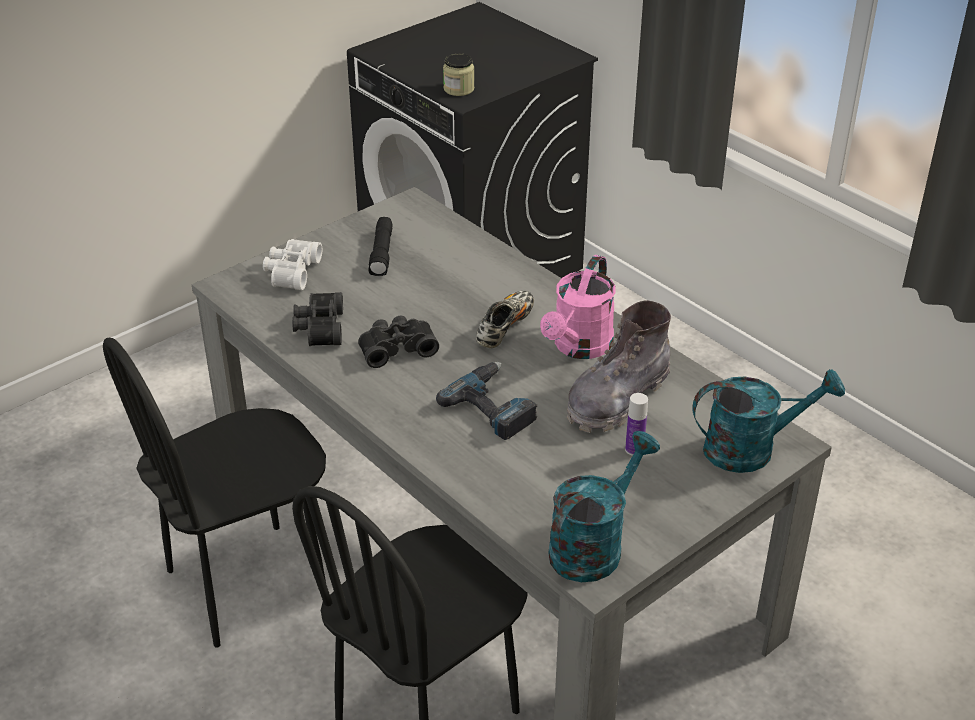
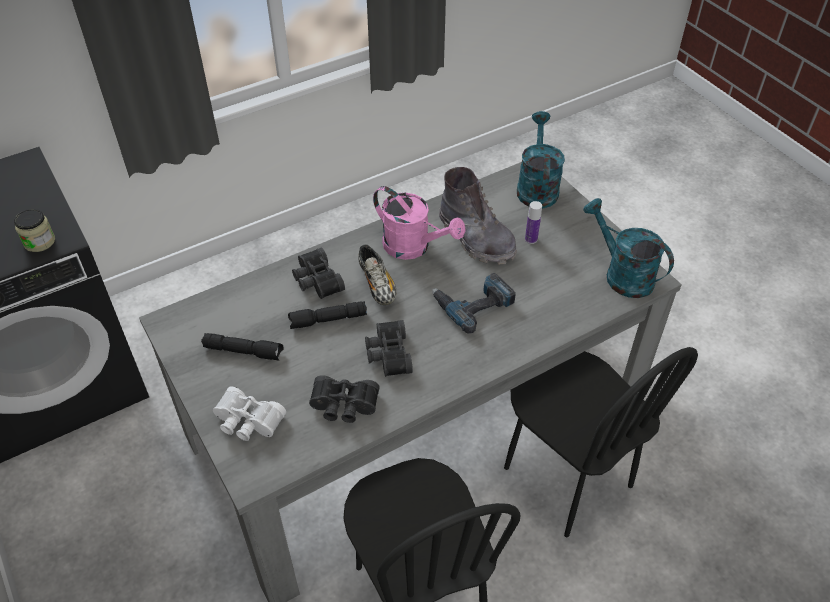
camera: 80 degrees left, 10 degrees up
shoe [476,291,534,348] -> shoe turned 150 degrees counterclockwise [358,244,396,305]
none -> black flashlight [288,301,367,329]
none -> black binoculars [292,248,345,299]

